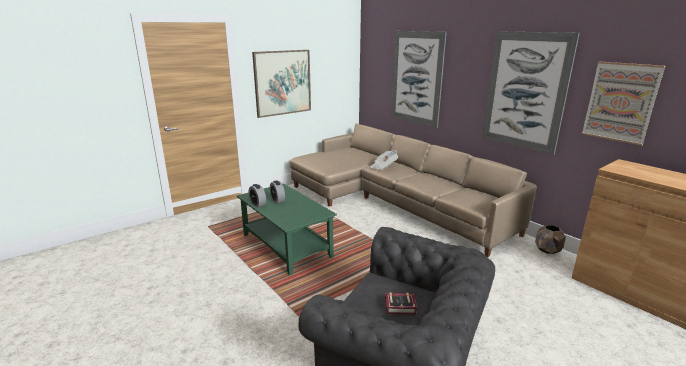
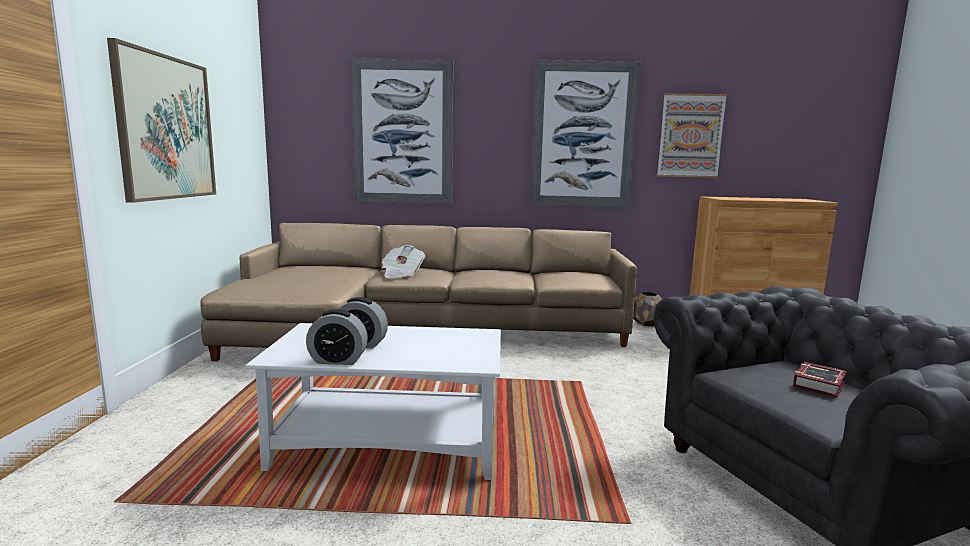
camera: 50 degrees left, 10 degrees down
green coffee table [237,184,337,275] -> white coffee table [245,323,501,480]

